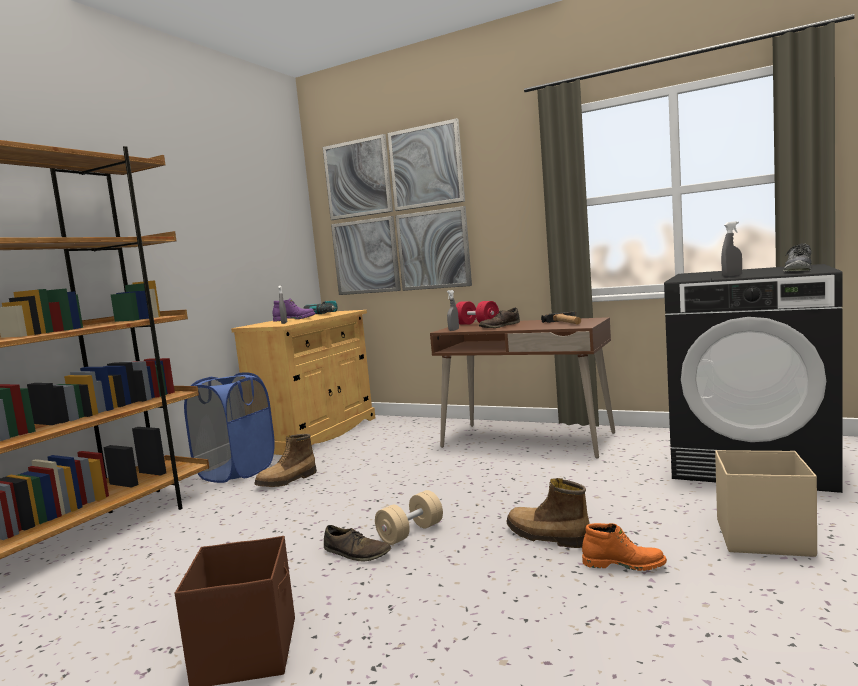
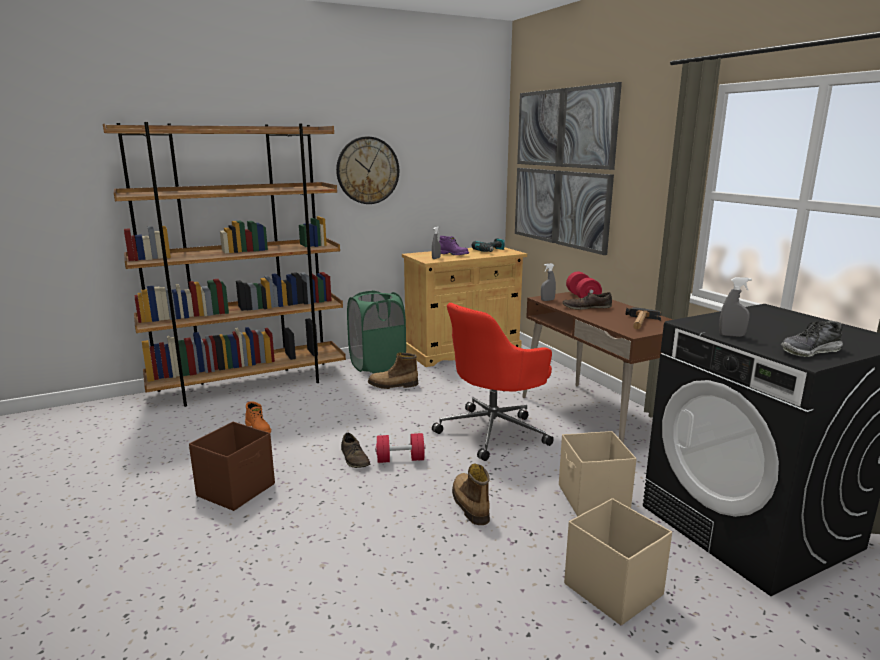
camera: 35 degrees right, 10 degrees up
blue laundry basket [184,372,275,483] -> green laundry basket [347,291,406,373]
beige dumbbell [375,490,443,545] -> red dumbbell [375,433,426,463]
orange boot [582,523,667,571] -> orange boot moved to [245,401,271,433]
none -> wall clock [336,136,399,204]
none -> red office chair [432,303,554,461]
none -> beige storage box [559,431,637,517]

